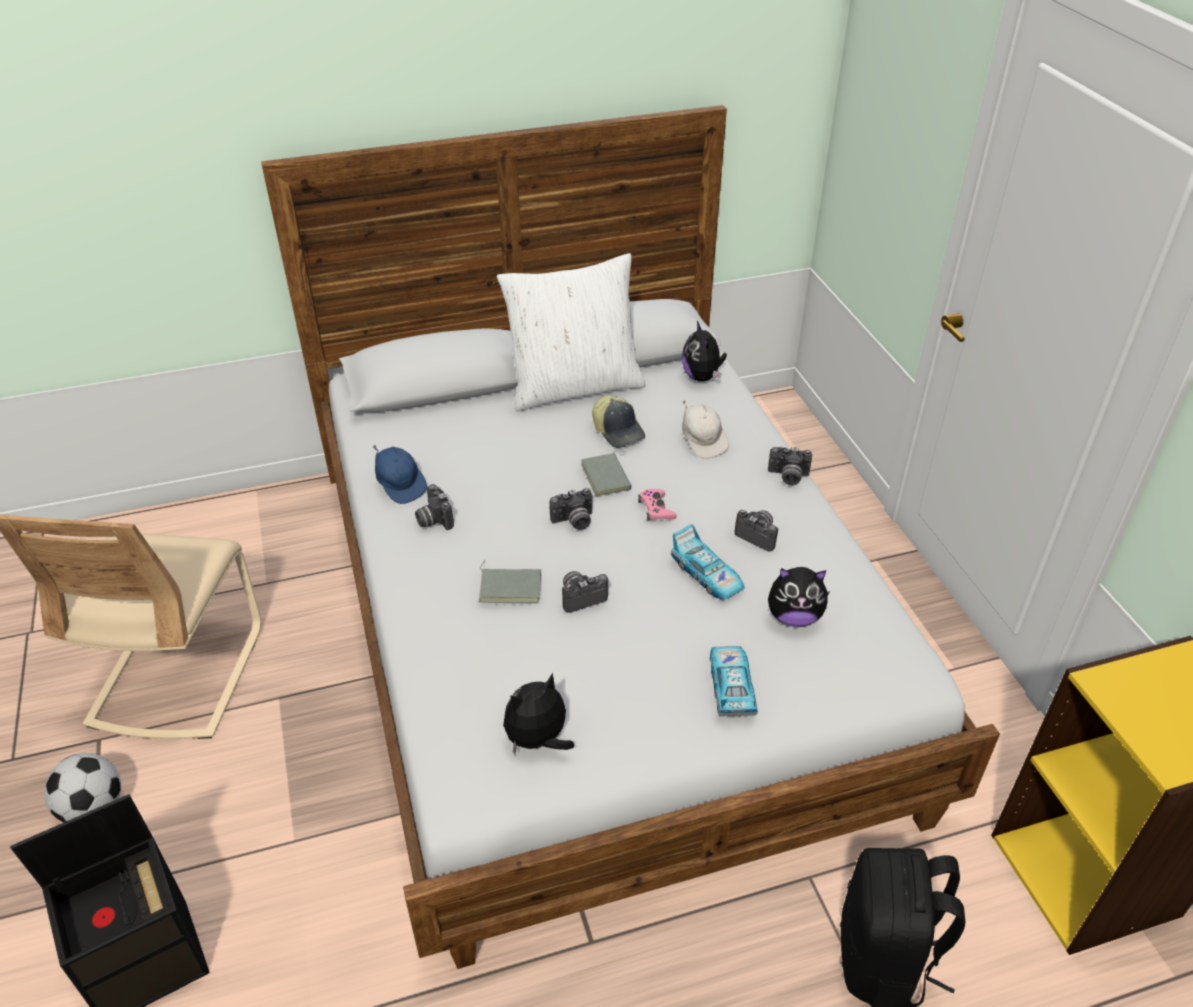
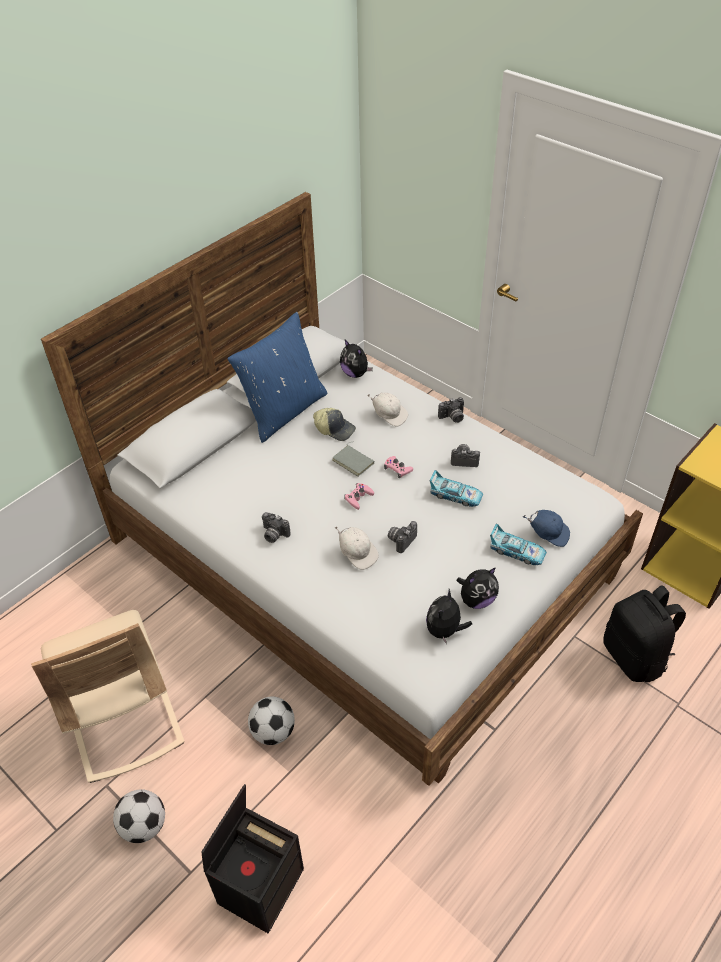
camera: 30 degrees left, 5 degrees up
blue cap [373,445,427,504] -> blue cap moved to [523,510,570,547]
grey book [479,560,541,604] -> white cap [335,527,379,570]
white pillow [497,253,646,412] -> blue pillow [227,312,327,443]
camera [549,488,592,530] -> pink game controller [344,483,374,510]
toy car [710,646,758,717] -> toy car turned 150 degrees clockwise [490,524,547,565]
plush toy [768,567,830,627] -> plush toy moved to [456,567,499,609]
none -> football [248,696,295,745]

